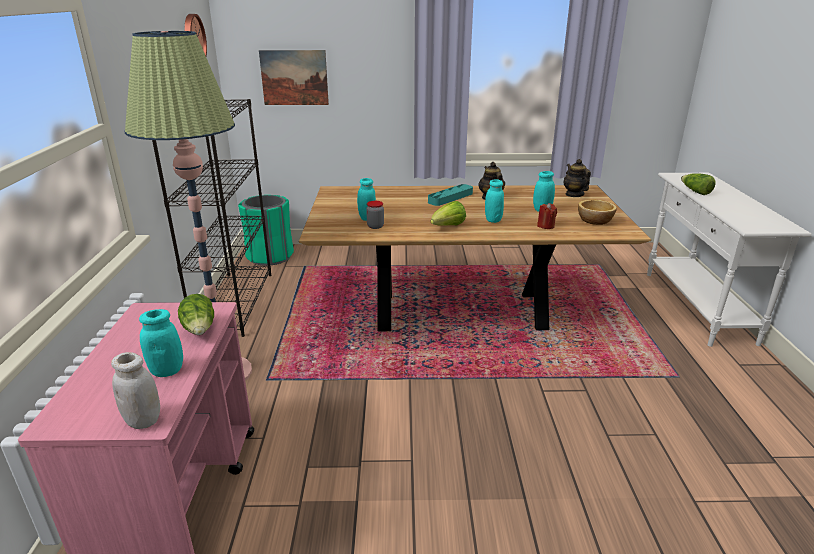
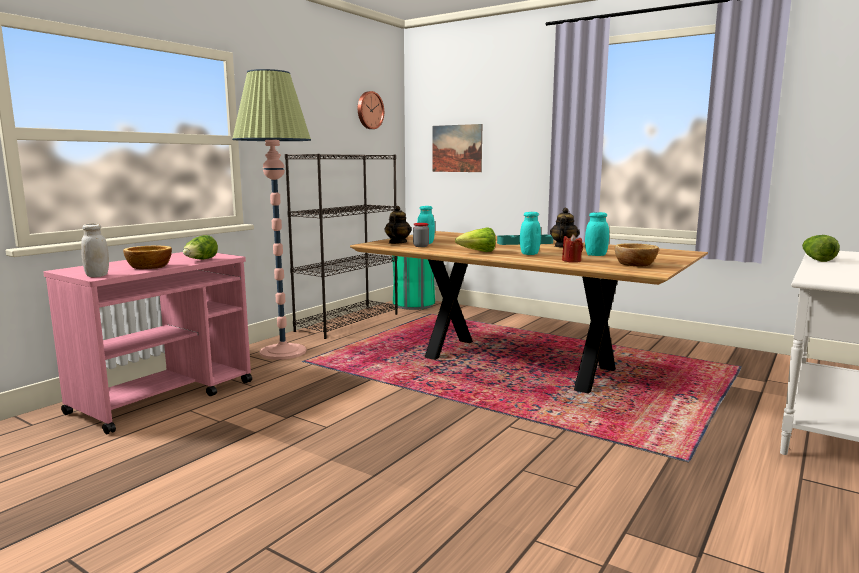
camera: 35 degrees right, 15 degrees down
turquoise jar [139,309,183,377] -> bowl [123,246,172,269]
teapot [564,159,591,197] -> teapot moved to [384,206,412,244]

